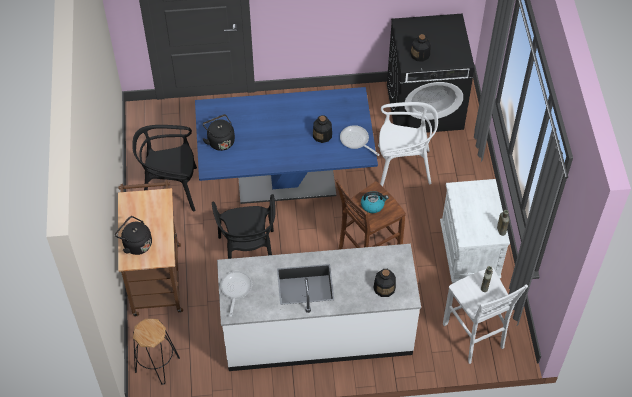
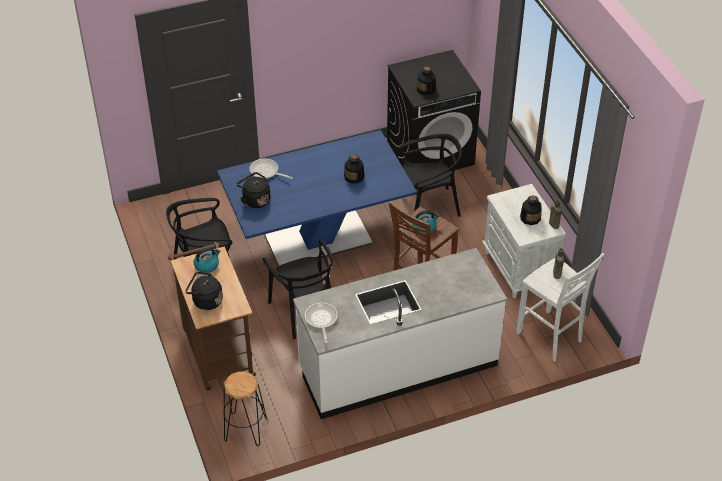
camera: 15 degrees left, 10 degrees down
frying pan [340,125,380,156] -> frying pan moved to [249,158,293,179]
bottle [373,269,396,297] -> bottle moved to [520,196,542,225]
white chair [378,102,438,186] -> black chair [399,134,462,217]
none -> kettle [194,247,221,273]

